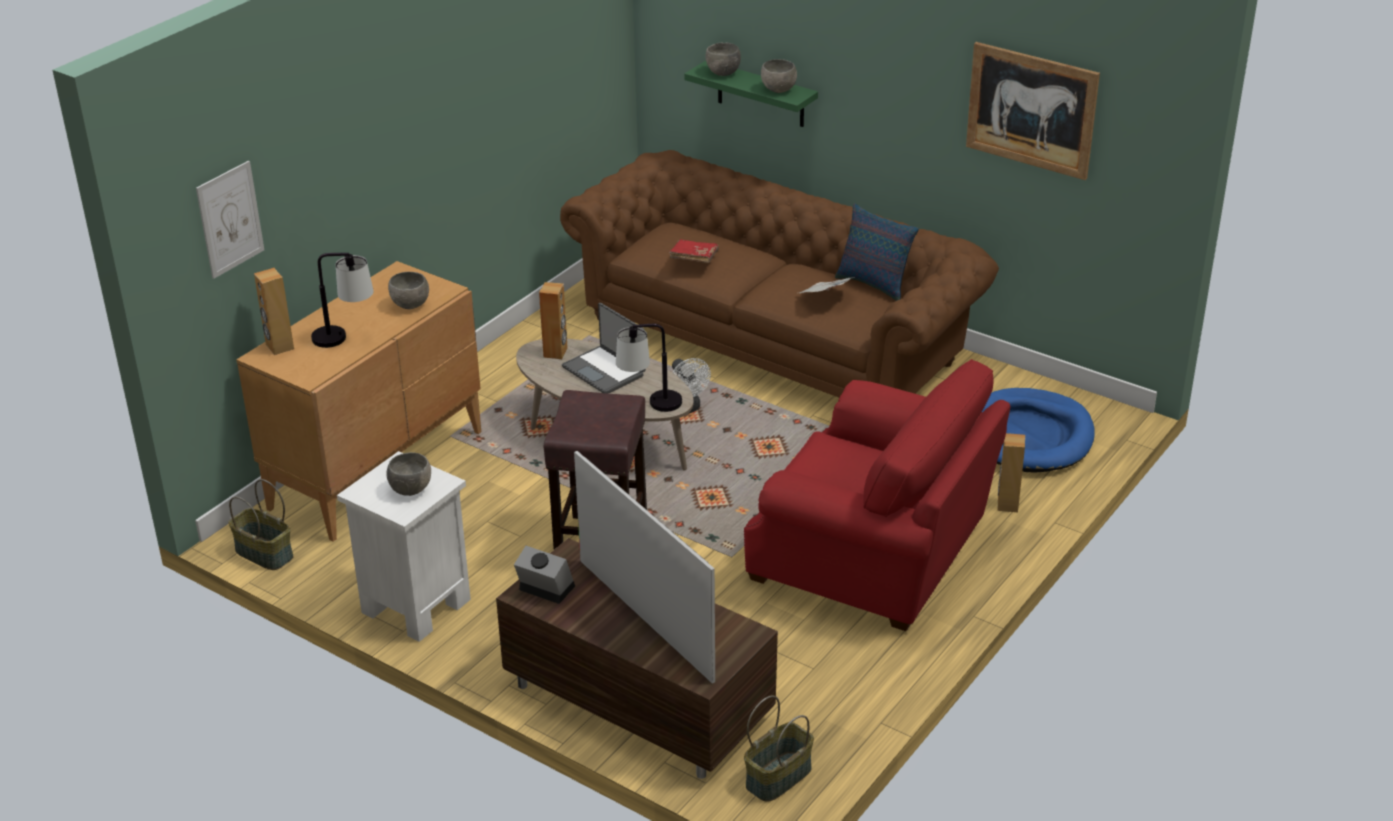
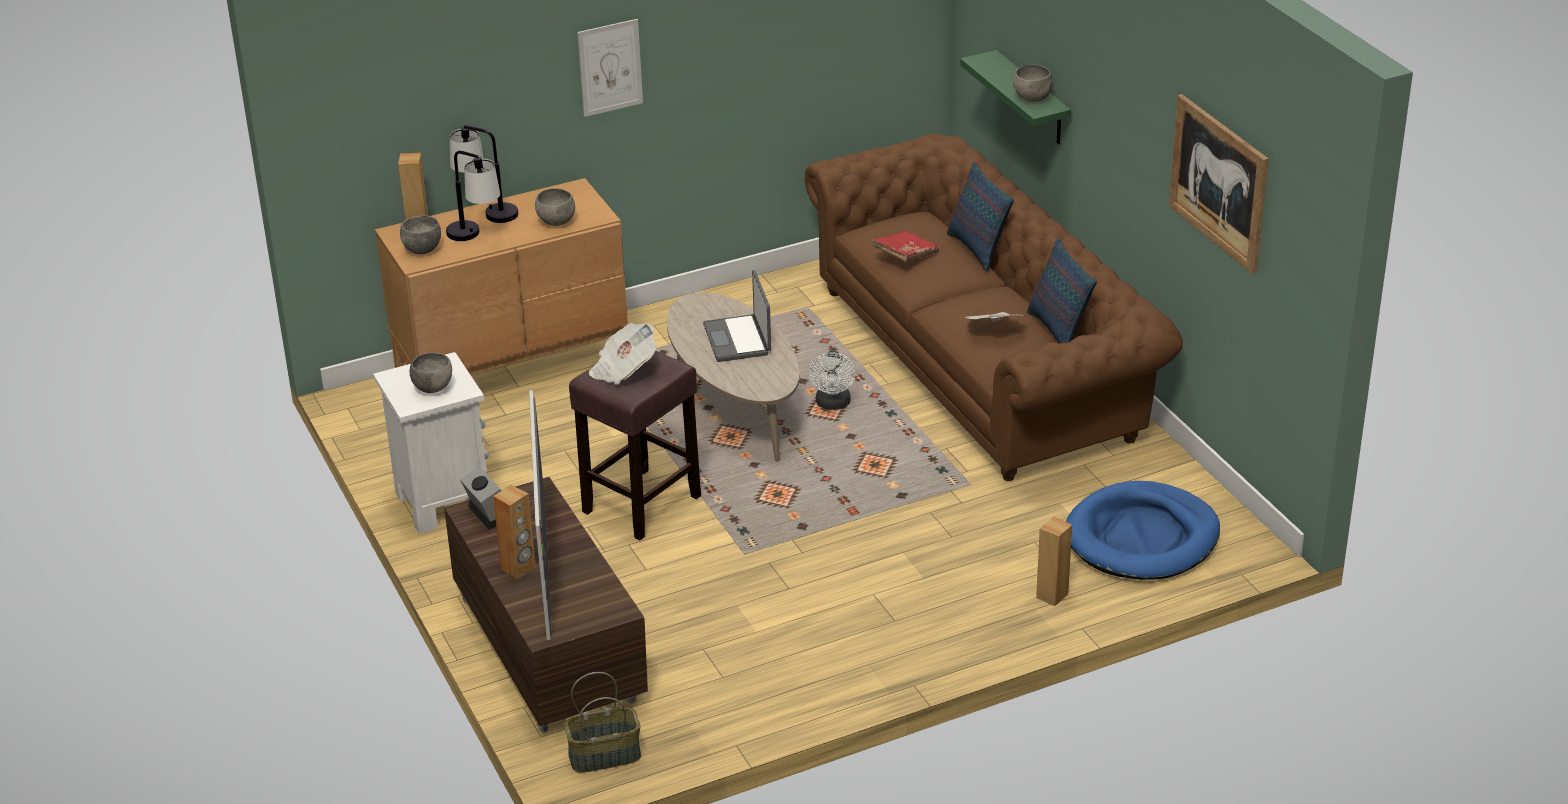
camera: 30 degrees right, 0 degrees up
picture [196,161,264,279] -> picture moved to [578,19,643,117]
basket [229,479,293,570] -> none
brown speaker [539,282,568,359] -> brown speaker moved to [493,485,536,579]
table lamp [616,324,682,412] -> table lamp moved to [450,125,518,223]
grey bowl [706,43,741,76] -> grey bowl moved to [400,215,441,254]
red armchair [744,359,1011,631] -> none
none -> newspaper [589,323,657,385]
none -> blue pillow [947,162,1014,272]

